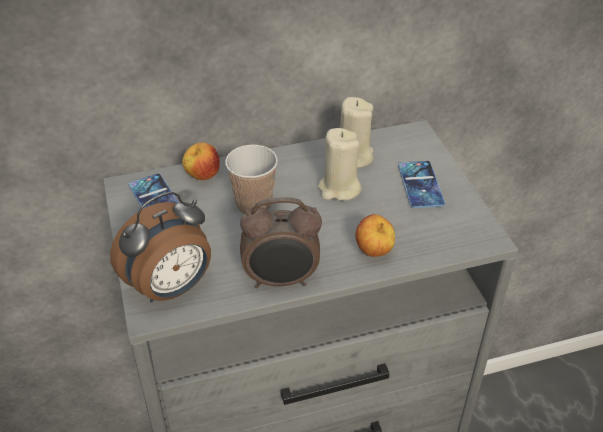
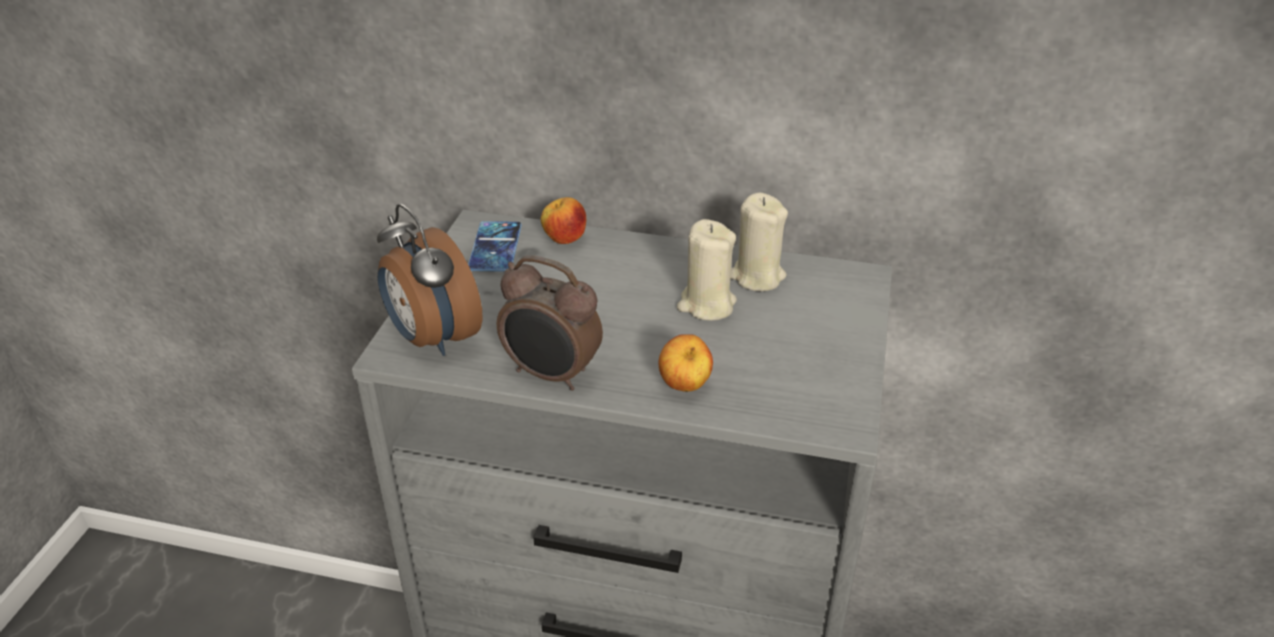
camera: 30 degrees right, 5 degrees down
alarm clock [110,192,211,303] -> alarm clock turned 60 degrees clockwise [377,204,483,356]
cup [225,145,278,214] -> none
phone [398,161,445,208] -> none

